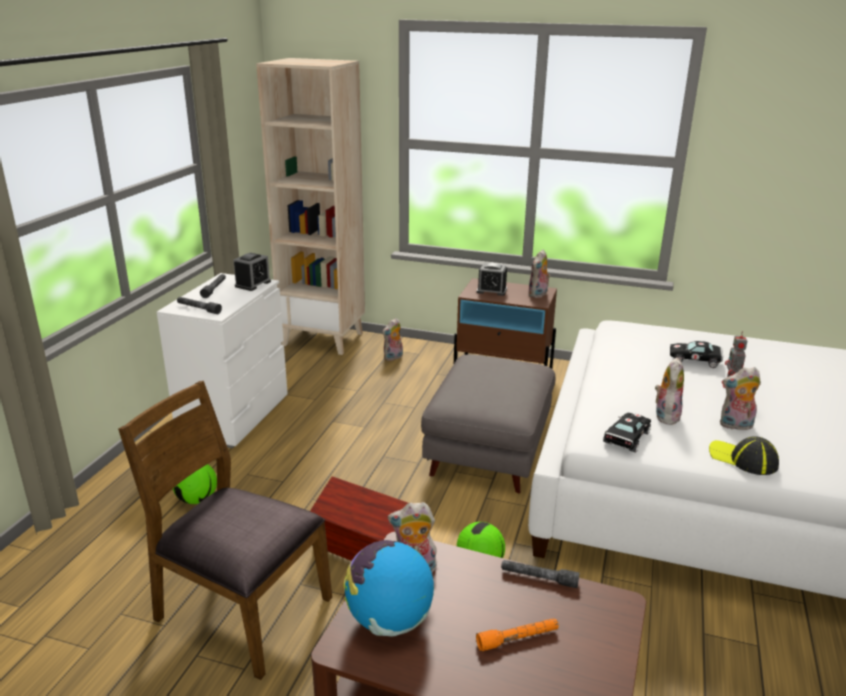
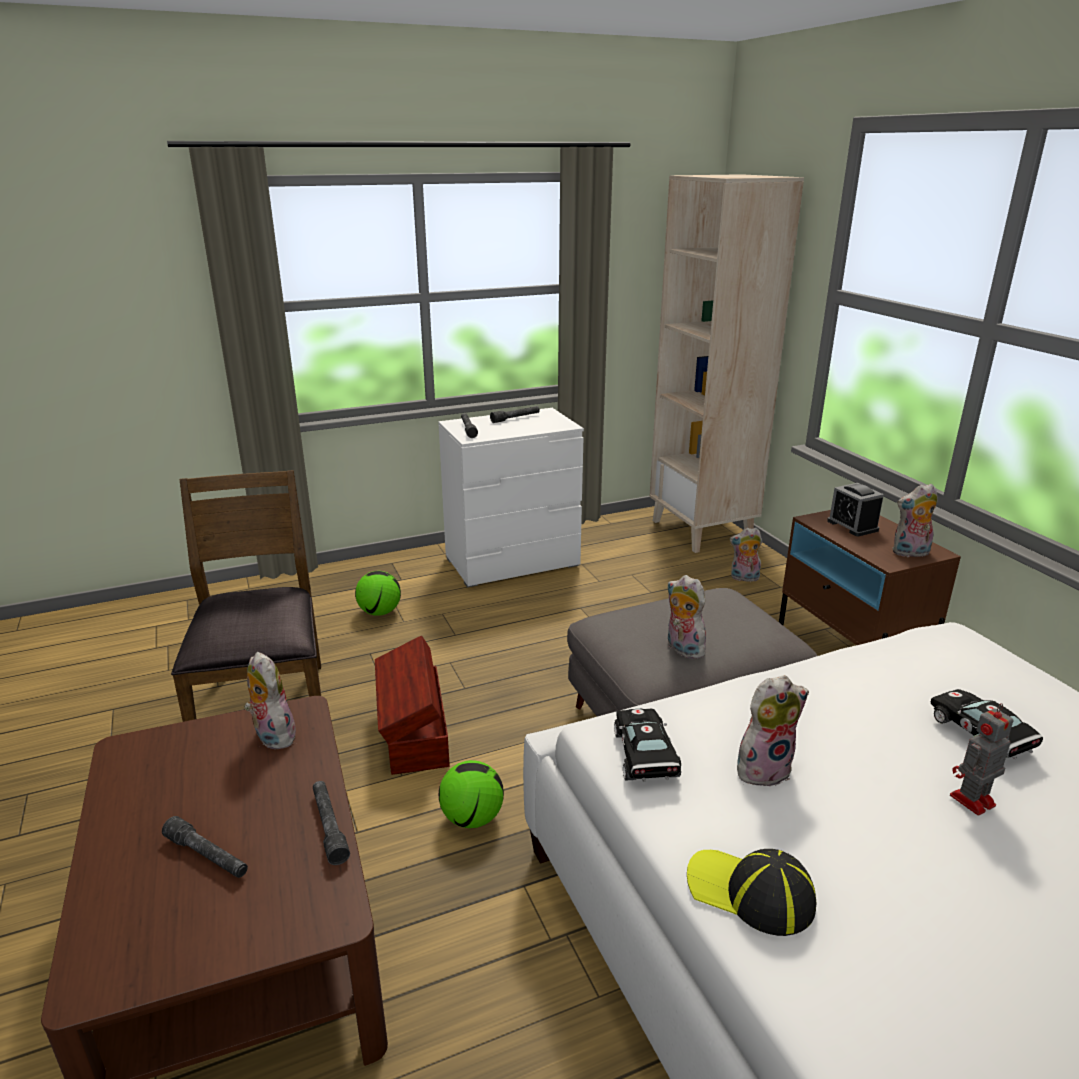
camera: 50 degrees right, 0 degrees up
alarm clock [233,252,271,291] -> none
globe [343,540,434,637] -> none
orange flashlight [476,618,559,651] -> grey flashlight [162,816,248,878]
black toy car [603,413,651,452] -> black toy car turned 90 degrees counterclockwise [614,709,681,782]
cap [709,436,779,475] -> cap turned 60 degrees counterclockwise [687,849,816,936]
plush toy [720,367,761,430] -> plush toy moved to [667,575,708,659]

